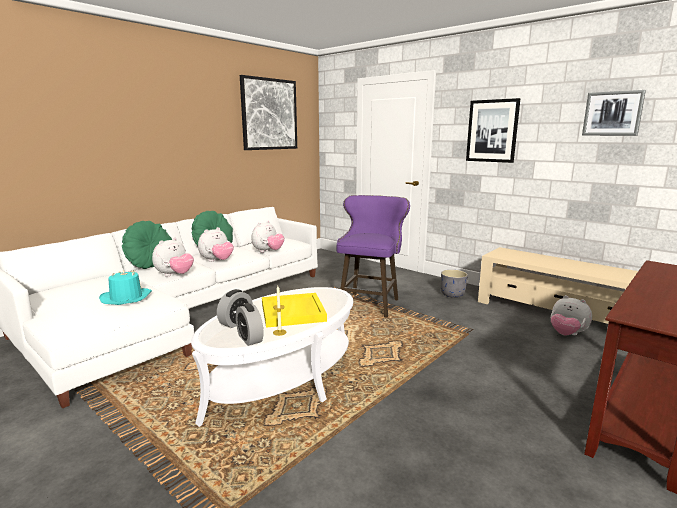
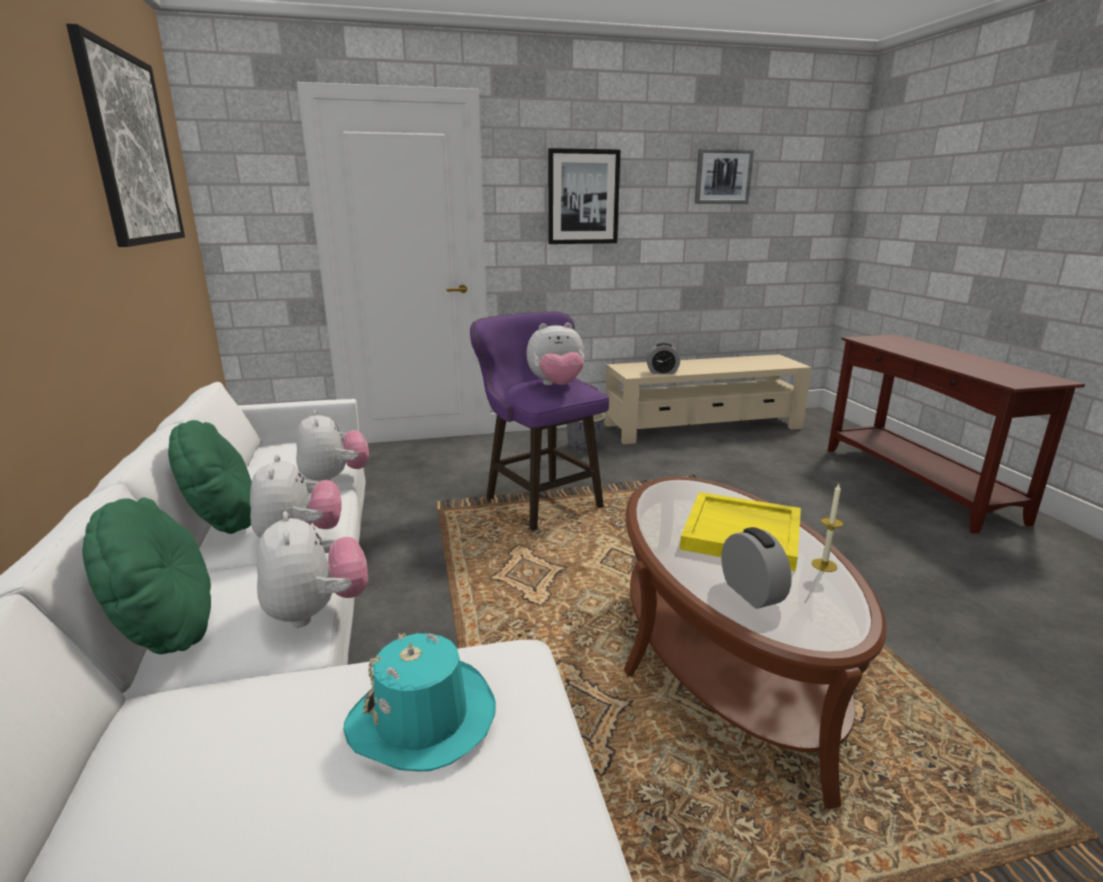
camera: 55 degrees left, 5 degrees up
white coffee table [191,287,353,427] -> brown coffee table [624,477,887,810]
alarm clock [236,303,263,346] -> alarm clock moved to [647,343,680,374]
plush toy [551,295,592,335] -> plush toy moved to [526,323,584,385]

